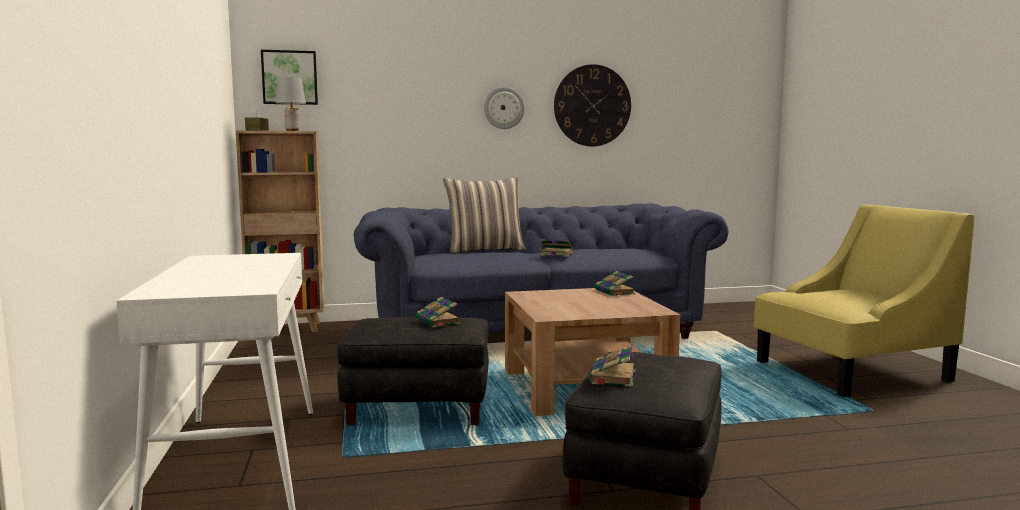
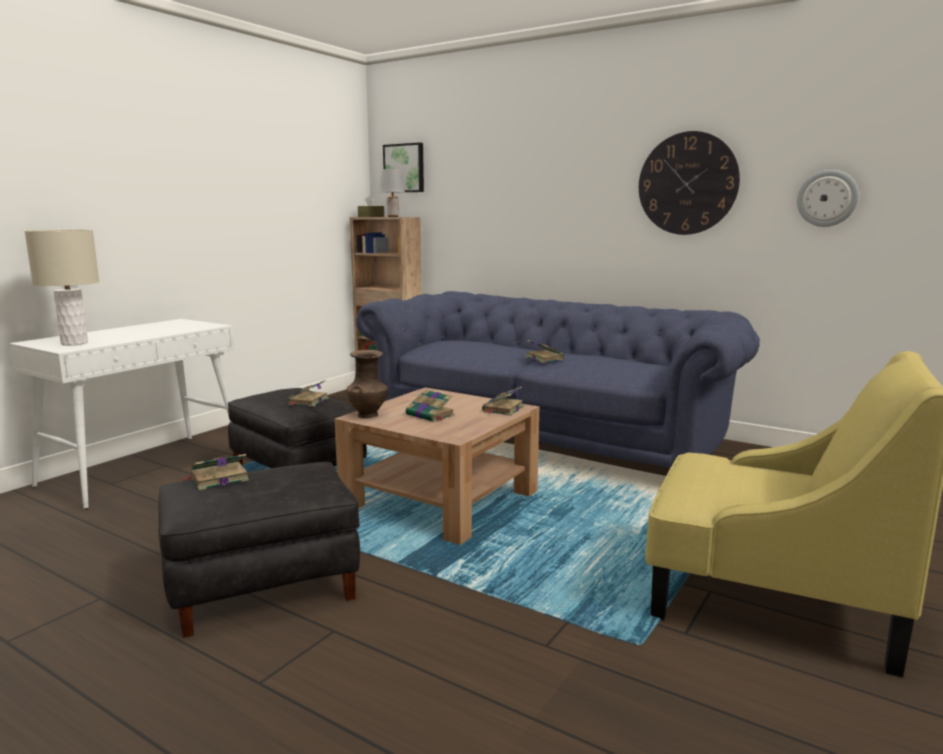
camera: 45 degrees right, 5 degrees up
pillow [443,177,526,254] -> none
wall clock [484,87,525,129] -> wall clock moved to [797,170,859,227]
none -> beige table lamp [24,230,99,346]
none -> brown vase [346,350,388,419]
none -> book [406,389,455,422]

